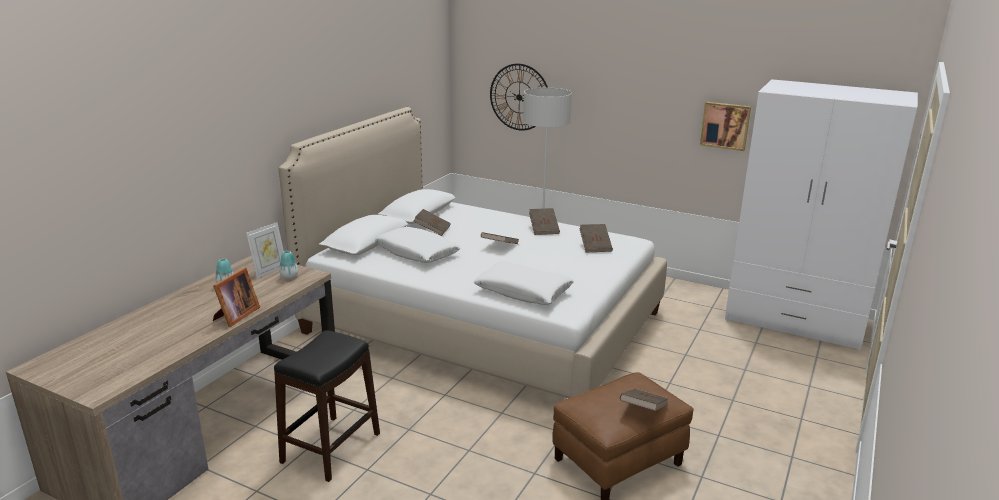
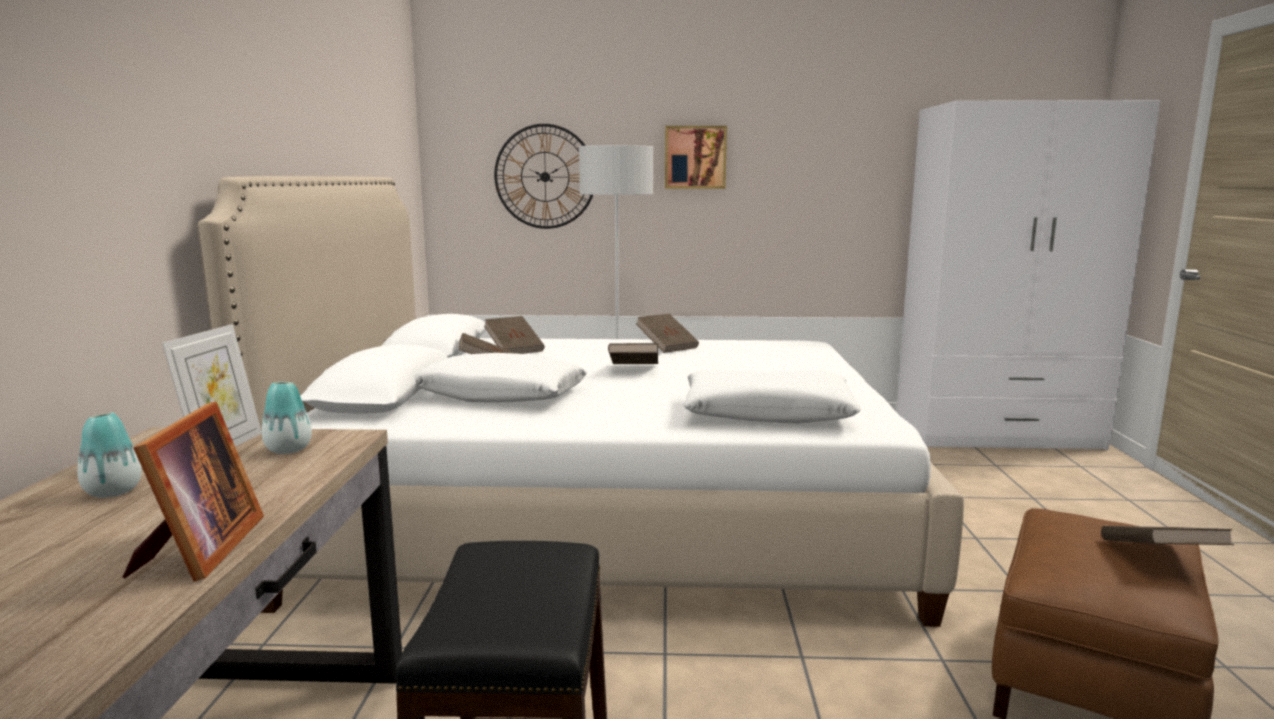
camera: 25 degrees left, 10 degrees down
brown book [579,224,613,252] -> brown book moved to [484,316,544,354]
picture [700,102,751,151] -> picture moved to [665,126,727,189]

